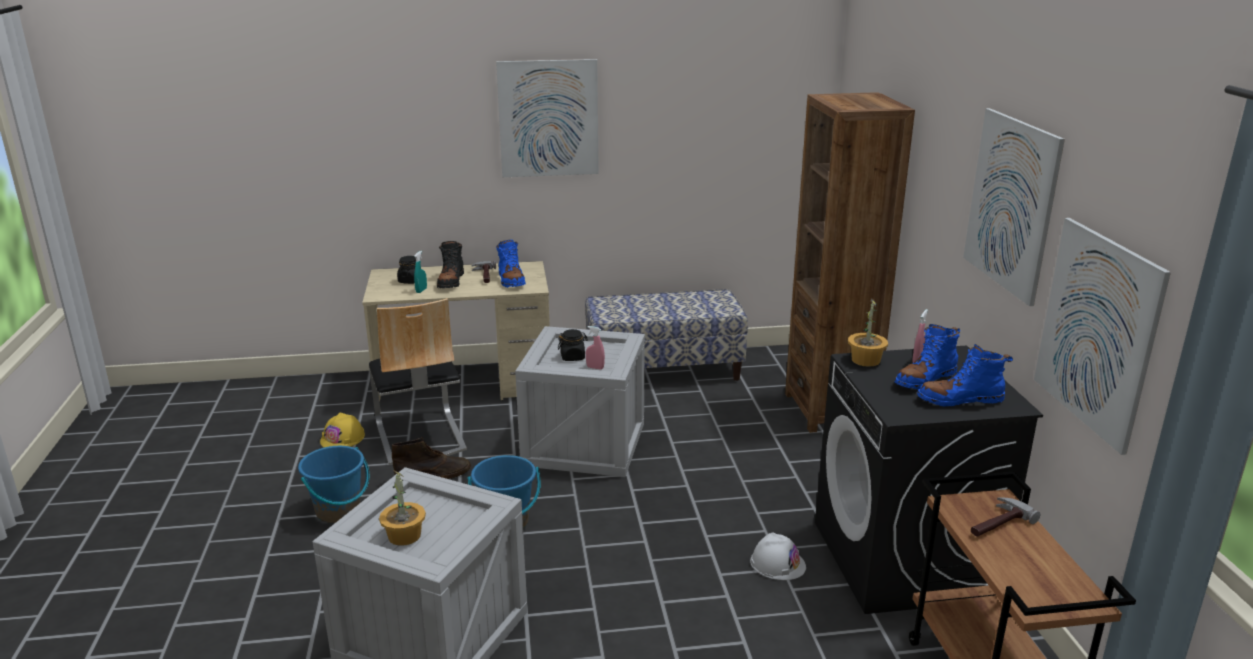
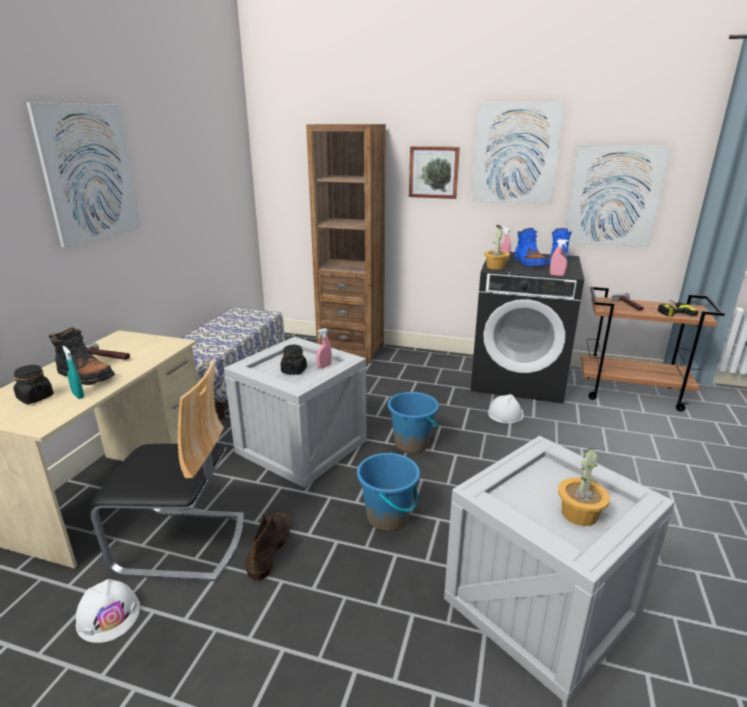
camera: 65 degrees left, 0 degrees up
blue bucket [298,446,369,523] -> blue bucket moved to [388,392,439,453]
yellow hard hat [320,413,365,448] -> white hard hat [76,579,140,643]
blue boot [496,240,526,288] -> none
none -> picture [409,146,460,199]
none -> pink spray bottle [550,239,569,276]
none -> power drill [658,300,698,317]

